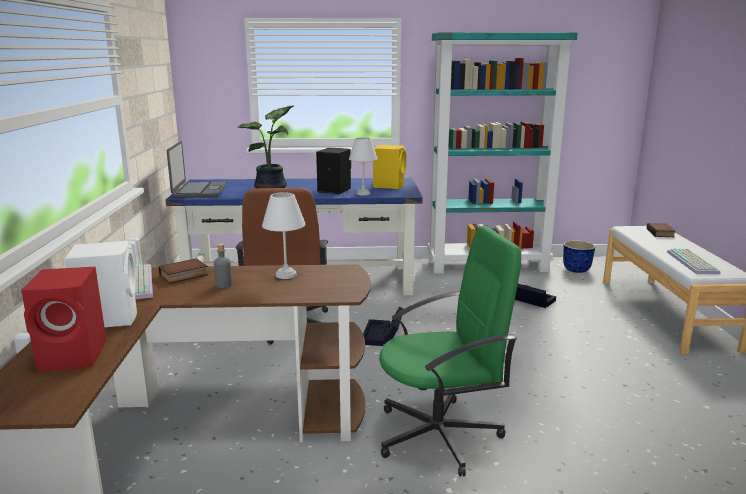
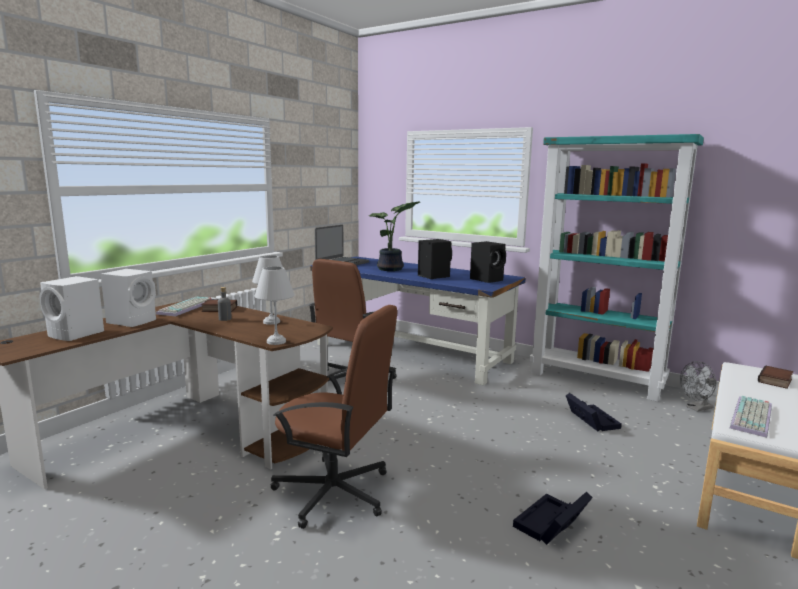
camera: 35 degrees right, 5 degrees down
red speaker [21,267,106,371] -> white speaker [39,276,104,341]
white table lamp [349,137,378,196] -> white table lamp moved to [254,266,295,345]
black storage box [363,307,403,346] -> black storage box moved to [513,492,593,545]
yellow speaker [373,145,406,189] -> black speaker [470,241,506,283]
green office chair [379,226,521,477] -> brown office chair [271,305,397,529]
planter [563,240,595,273] -> grey fan [680,361,717,412]

